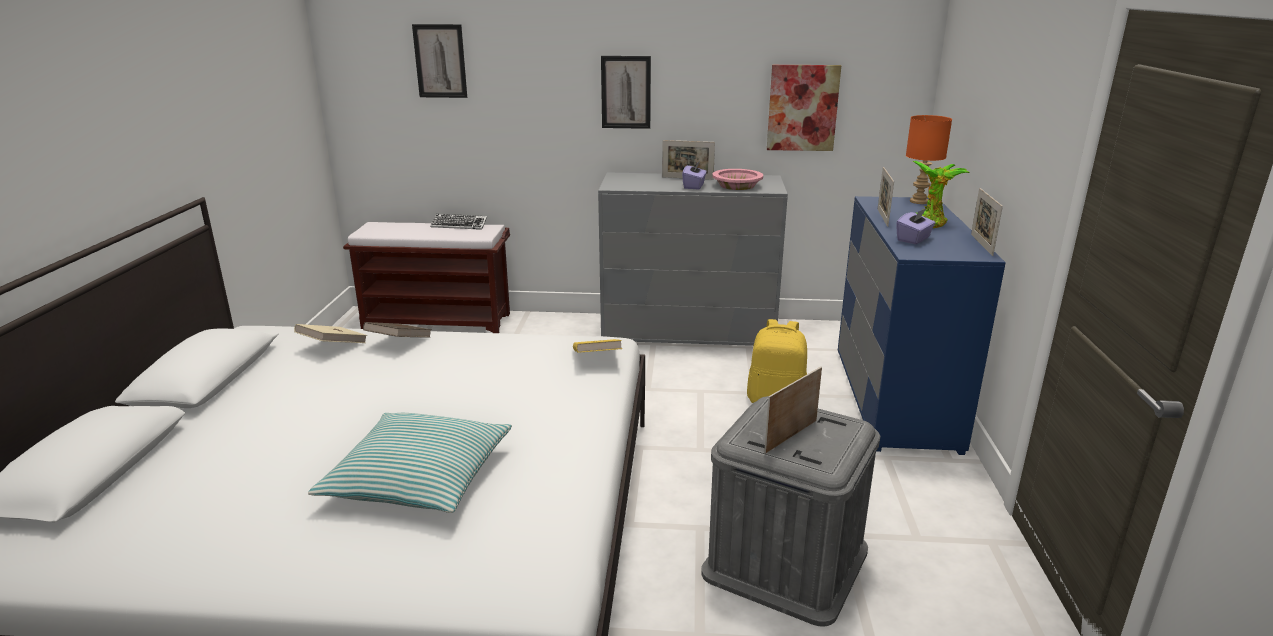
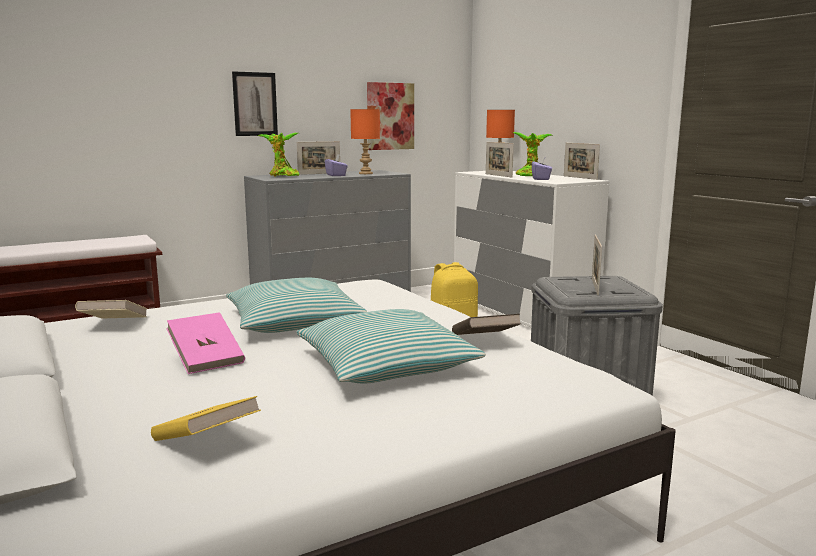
camera: 35 degrees left, 10 degrees down
brown book [363,322,432,338] -> brown book moved to [452,314,521,335]
picture [412,24,467,98] -> none
keyboard [430,214,487,230] -> none
yellow book [573,339,622,353] -> yellow book moved to [151,396,261,441]
pink bowl [712,169,763,190] -> orange table lamp [350,109,380,174]
blue dresser [838,196,1006,455] -> white dresser [454,171,609,327]
none -> pink book [167,312,245,374]
none -> pillow [226,278,367,333]
none -> potted plant [258,133,300,177]

